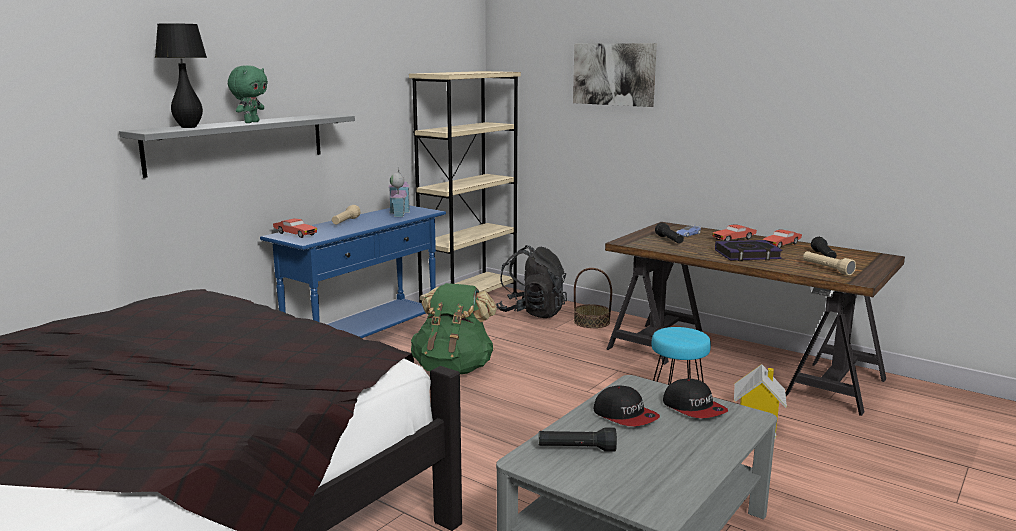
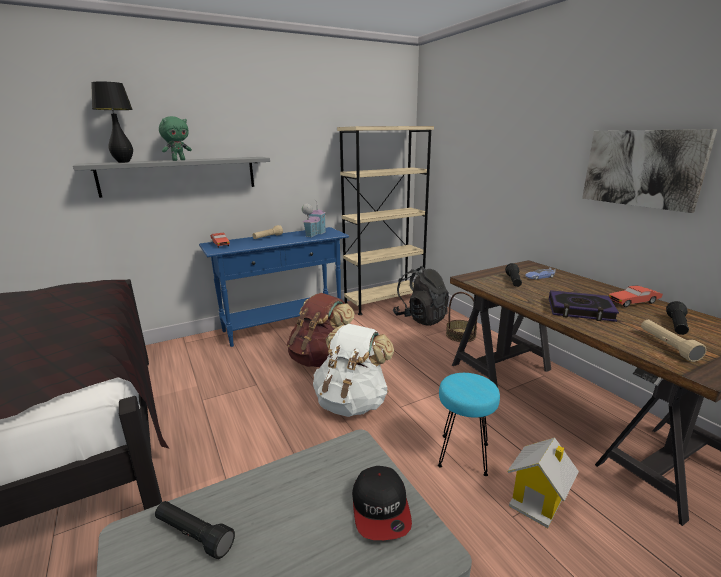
camera: 25 degrees right, 5 degrees up
green backpack [411,283,497,374] -> brown backpack [287,293,355,367]
picture [573,43,657,107] -> picture moved to [582,129,717,213]
cap [593,385,660,426] -> none
red toy car [712,224,757,241] -> none
none -> white backpack [313,324,394,417]

